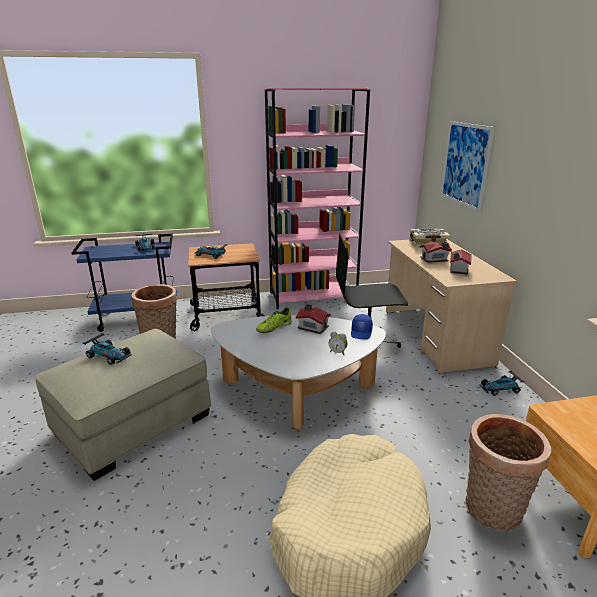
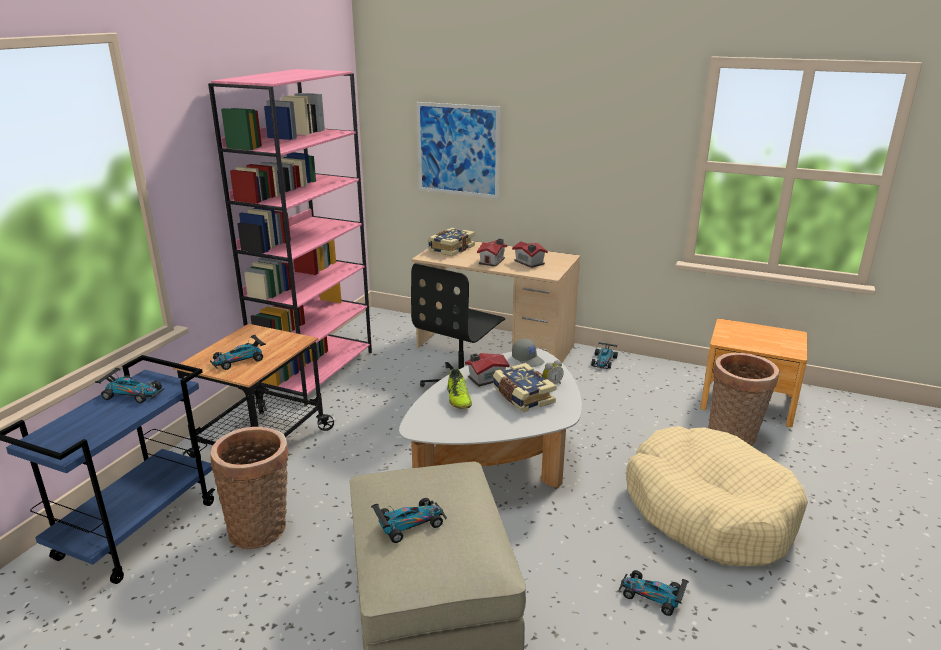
camera: 55 degrees left, 0 degrees up
blue cap [351,314,373,339] -> grey cap [512,339,544,367]
none -> book [493,363,556,412]
none -> toy car [619,570,689,616]

